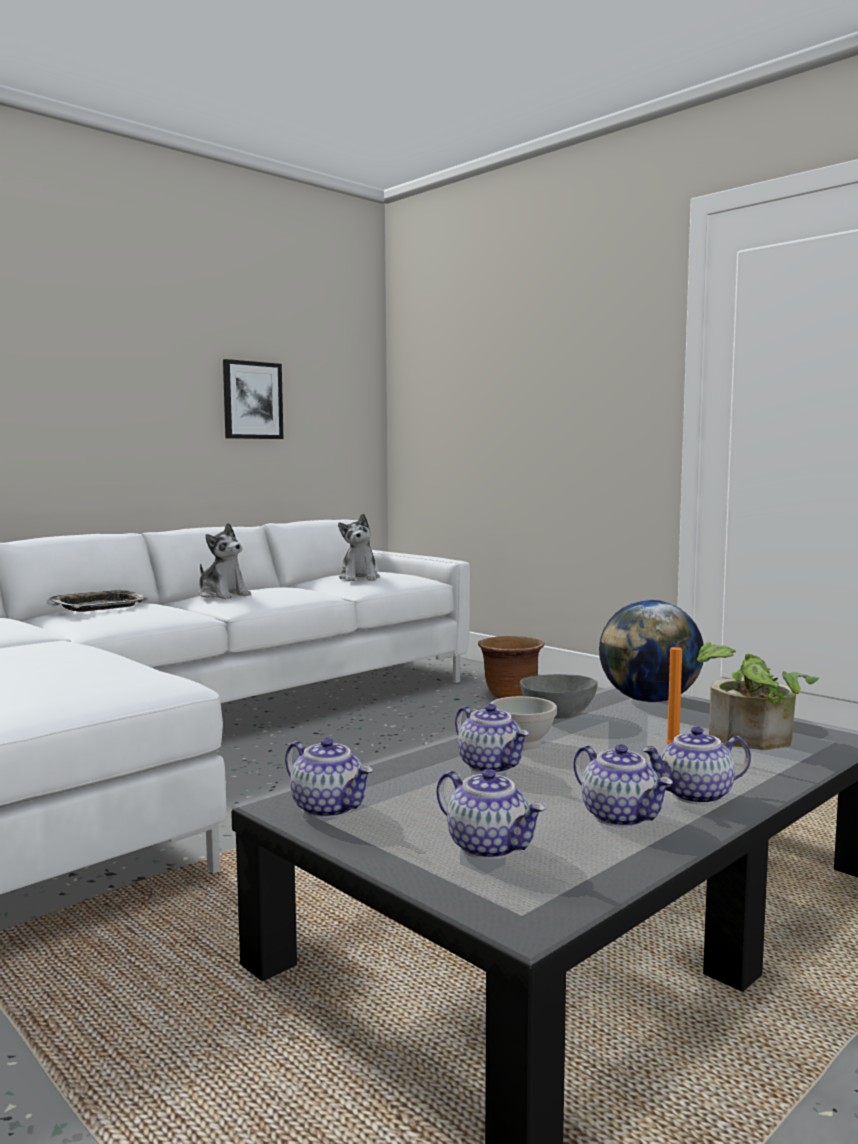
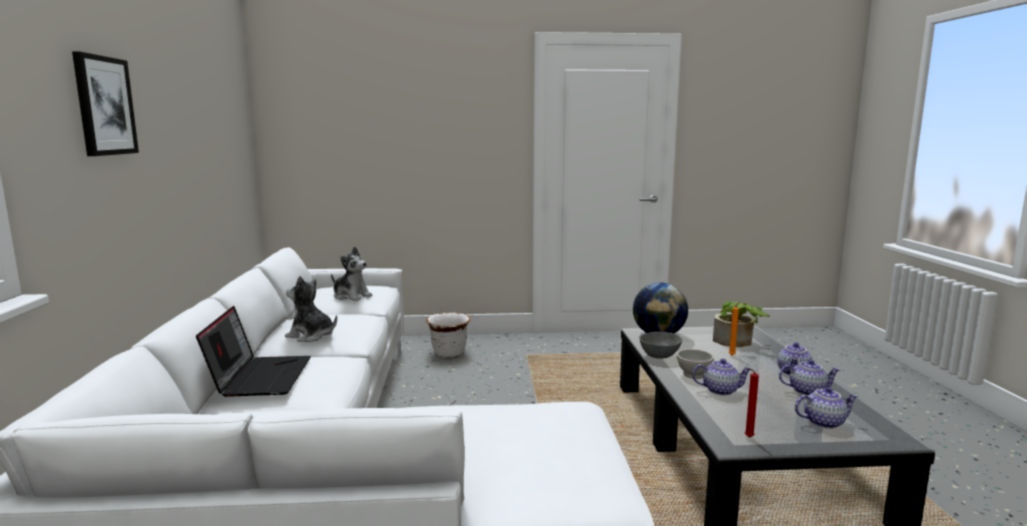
camera: 50 degrees left, 5 degrees up
tray [47,590,148,612] -> laptop [196,306,311,397]
plush toy [199,523,251,599] -> plush toy turned 150 degrees counterclockwise [285,276,337,342]
picture [223,359,283,439] -> picture moved to [72,51,139,156]
teapot [285,738,373,818] -> red candle [745,368,759,438]
brown planter [478,636,544,698] -> white planter [426,312,471,358]

